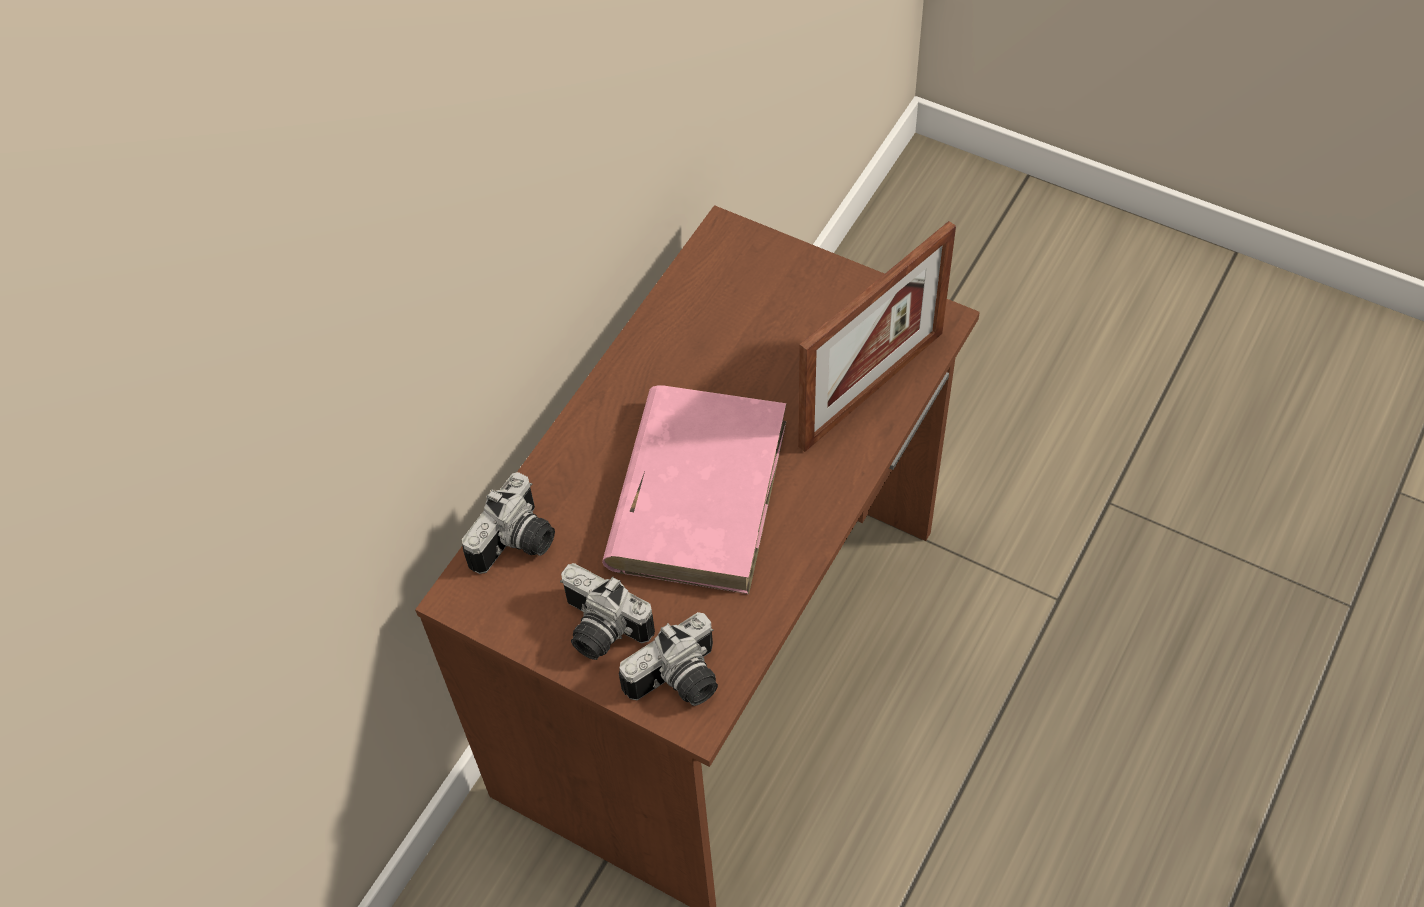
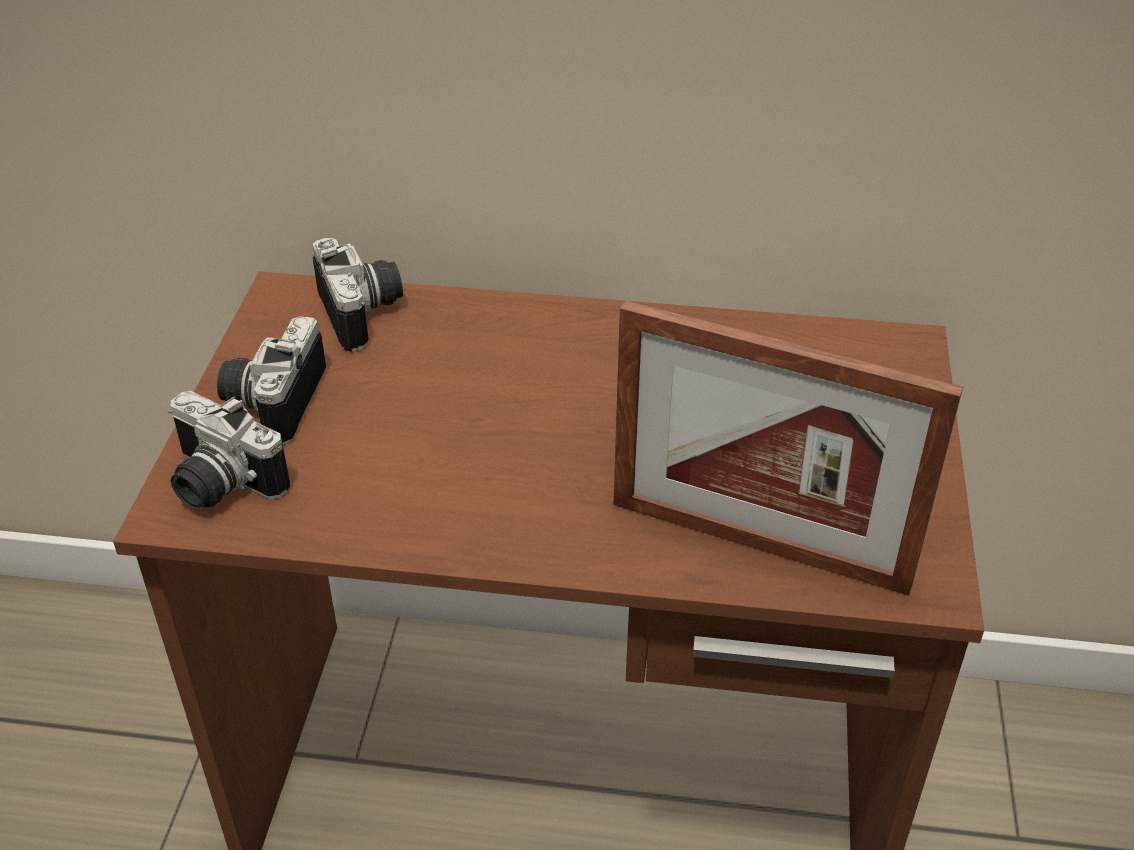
camera: 65 degrees right, 15 degrees down
camera [462,472,555,574] -> camera turned 120 degrees counterclockwise [312,238,403,352]
pink book [602,385,787,594] -> none

